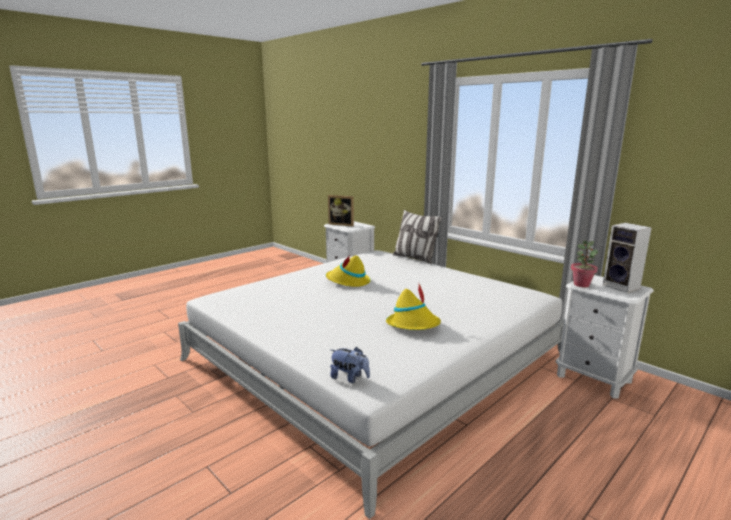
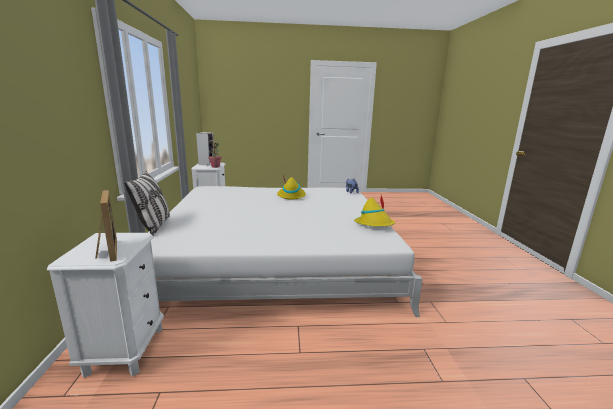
camera: 140 degrees left, 0 degrees up
yellow hat [326,255,371,287] -> yellow hat moved to [354,195,395,227]

